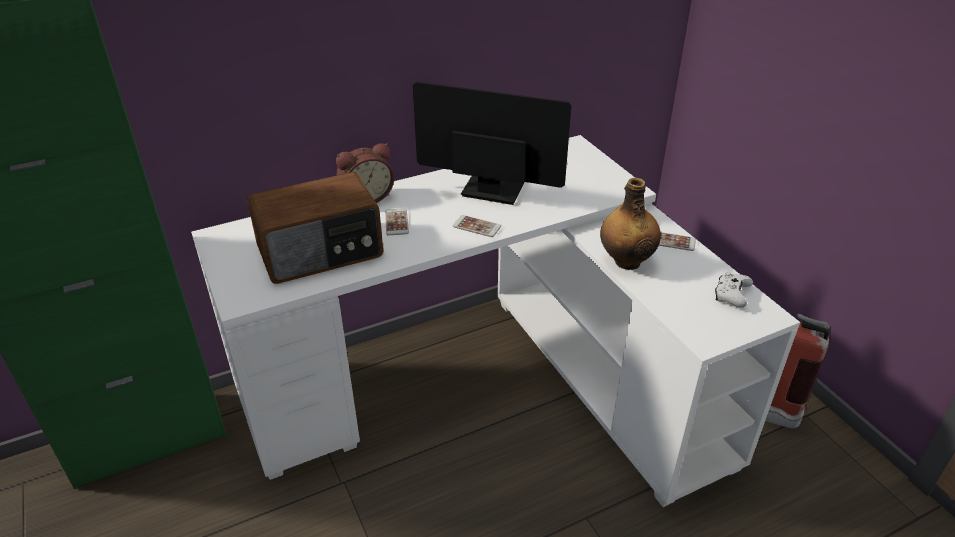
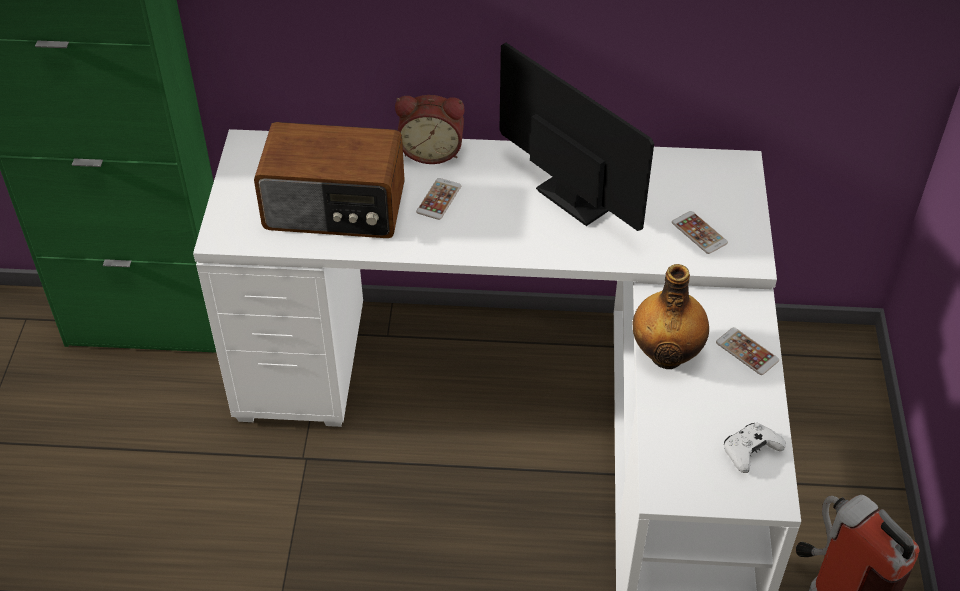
camera: 30 degrees right, 10 degrees up
phone [453,215,501,237] -> phone moved to [672,211,728,254]

